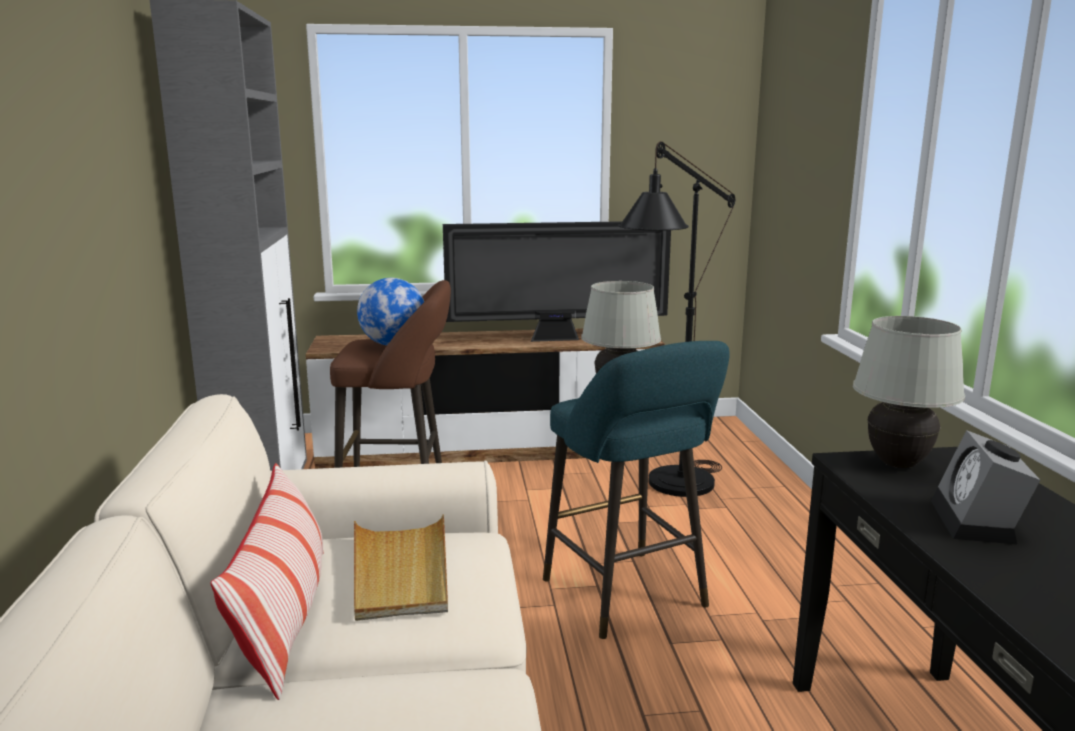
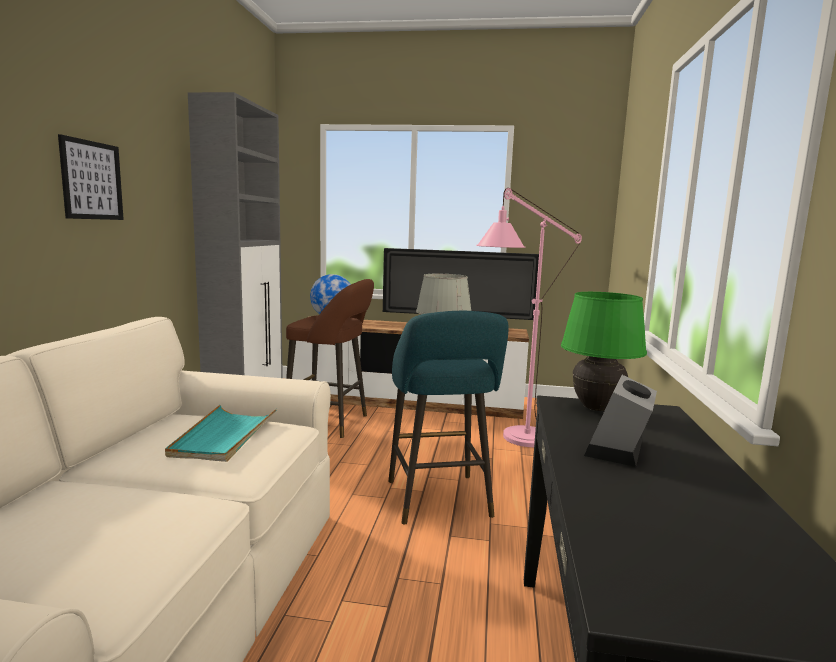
camera: 15 degrees right, 5 degrees down
pillow [210,464,324,700] -> none
beige tray [354,514,448,621] -> turquoise tray [165,405,277,462]
black floor lamp [618,141,735,497] -> pink floor lamp [476,188,582,447]
white table lamp [853,316,965,468] -> green table lamp [561,292,647,411]
none -> picture [58,134,124,220]

